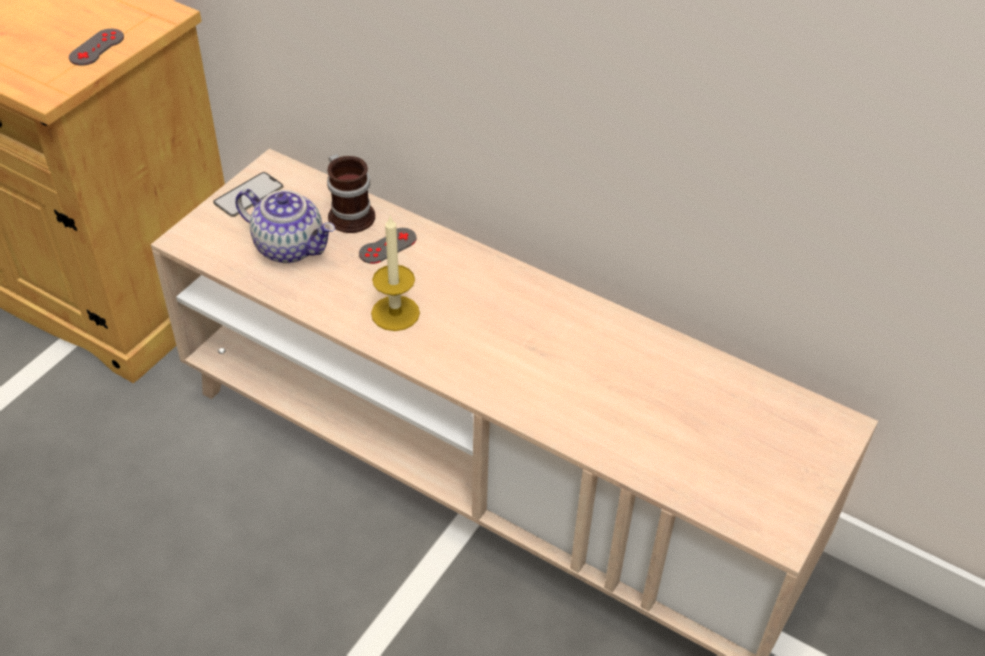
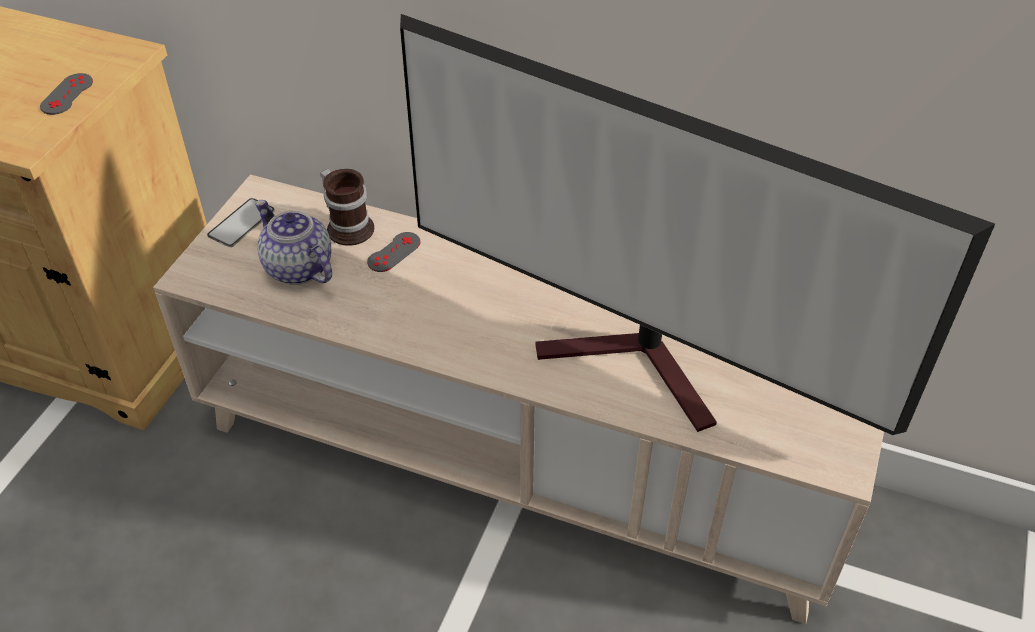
camera: 10 degrees left, 0 degrees up
teapot [235,189,335,263] -> teapot turned 150 degrees counterclockwise [255,200,332,285]
candle [371,216,420,331] -> none
none -> television [400,14,995,435]

